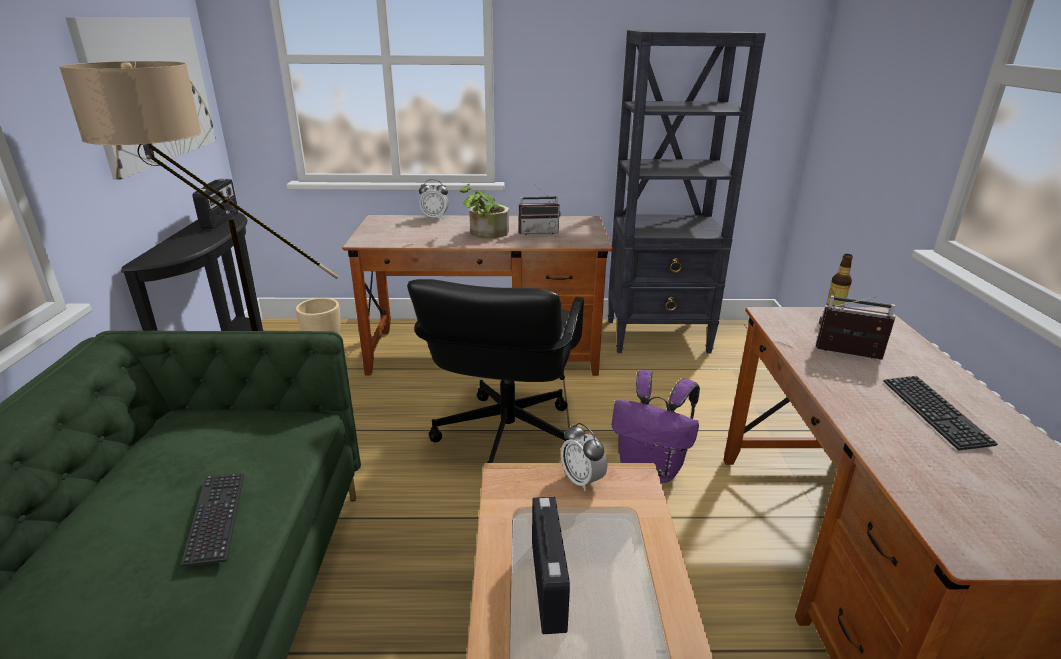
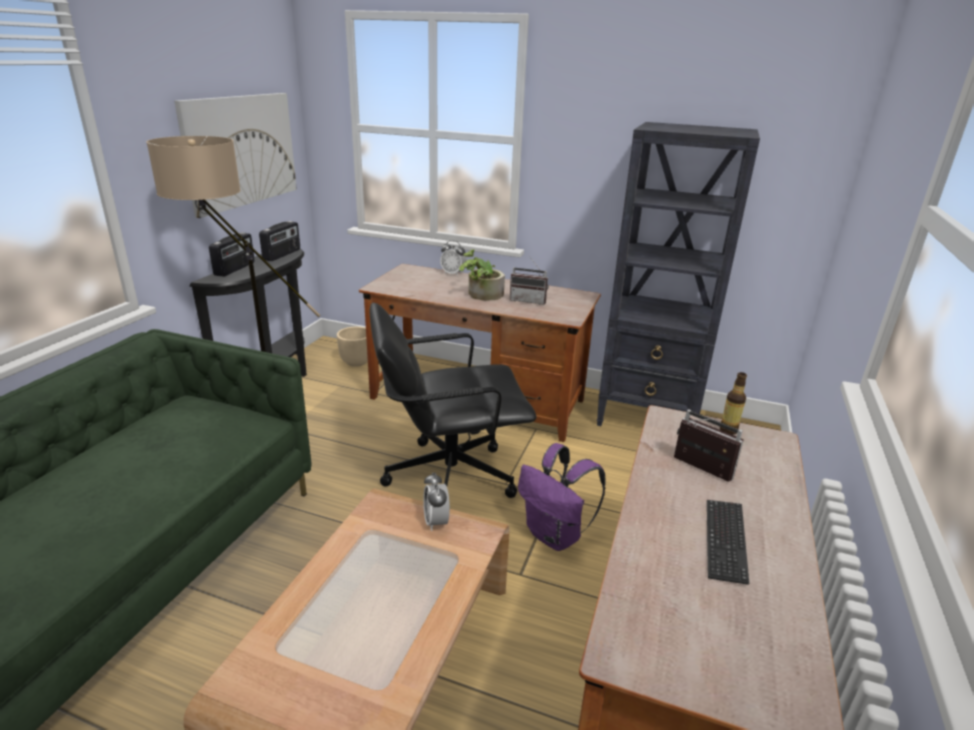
camera: 20 degrees right, 0 degrees up
keyboard [181,473,244,567] -> none
black office chair [407,279,584,463] -> black office chair turned 45 degrees clockwise [370,303,536,498]
radio [532,497,570,634] -> radio moved to [209,232,255,277]

